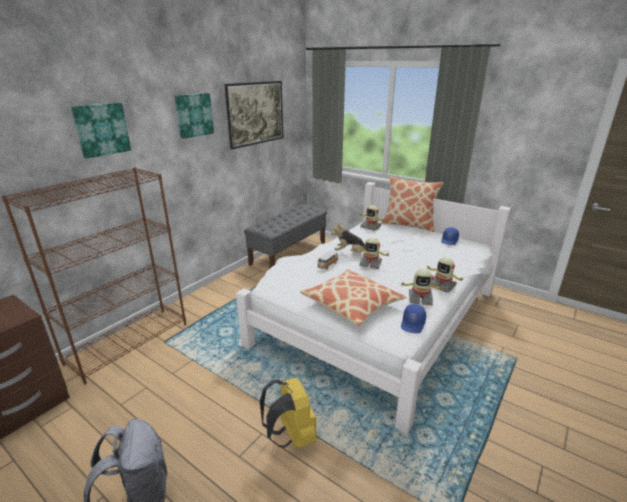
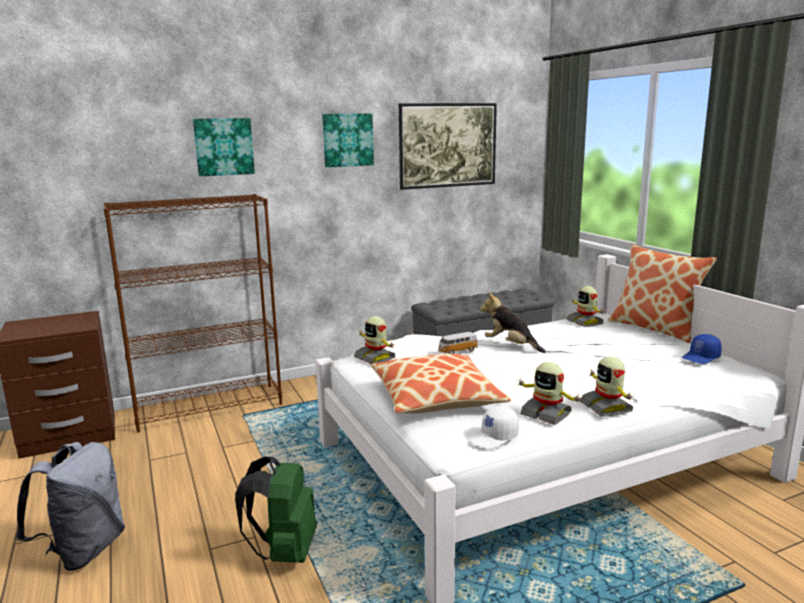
camera: 30 degrees right, 10 degrees down
yellow backpack [260,378,317,448] -> green backpack [235,456,317,563]
toy robot [353,238,390,269] -> toy robot moved to [354,316,396,364]
blue cap [401,304,426,333] -> white cap [469,406,519,449]

